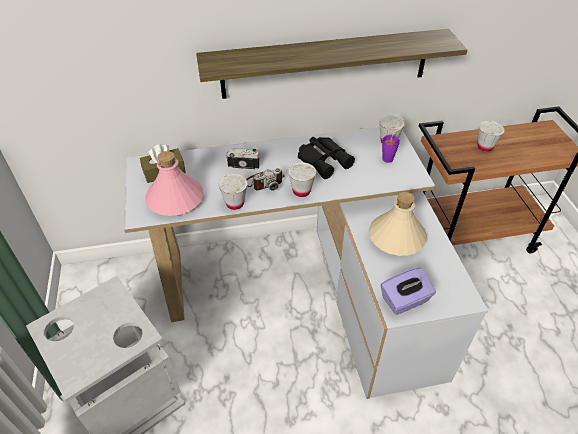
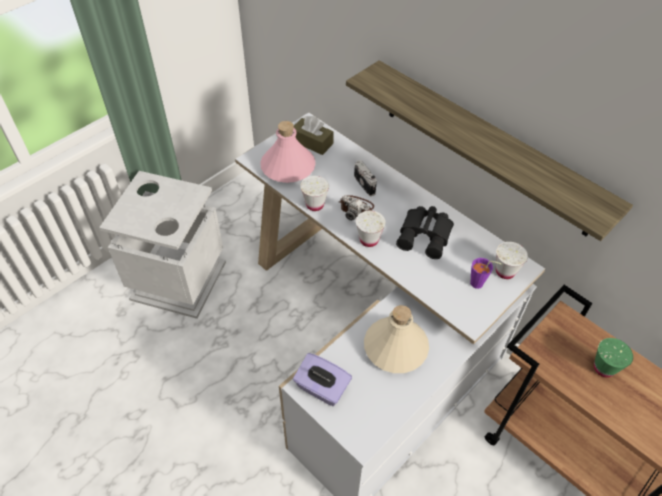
camera: 55 degrees right, 5 degrees up
white cup [477,121,505,152] -> green cup [594,338,633,378]

